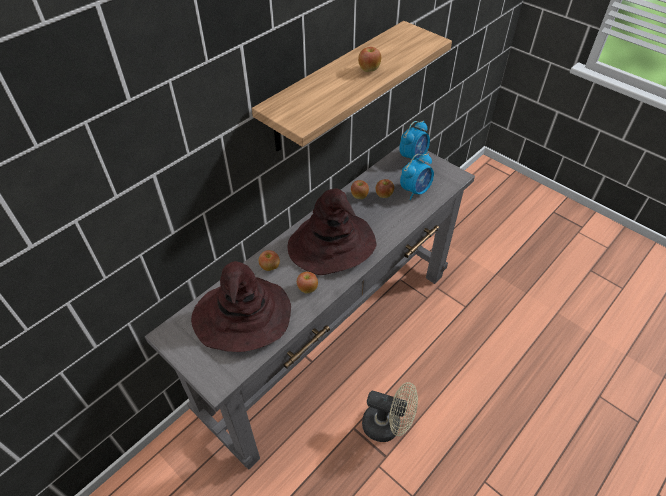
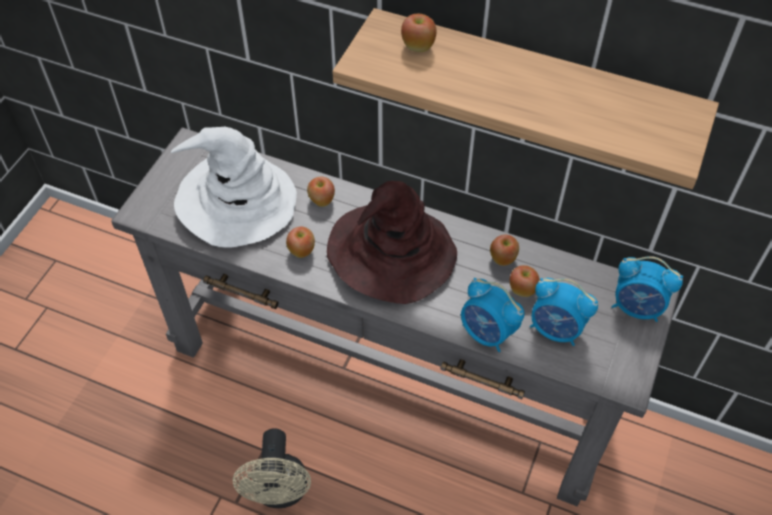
camera: 70 degrees right, 5 degrees up
brown hat [191,261,291,352] -> white hat [171,127,297,248]
apple [358,47,381,72] -> apple moved to [401,14,436,52]
none -> alarm clock [461,278,525,352]

